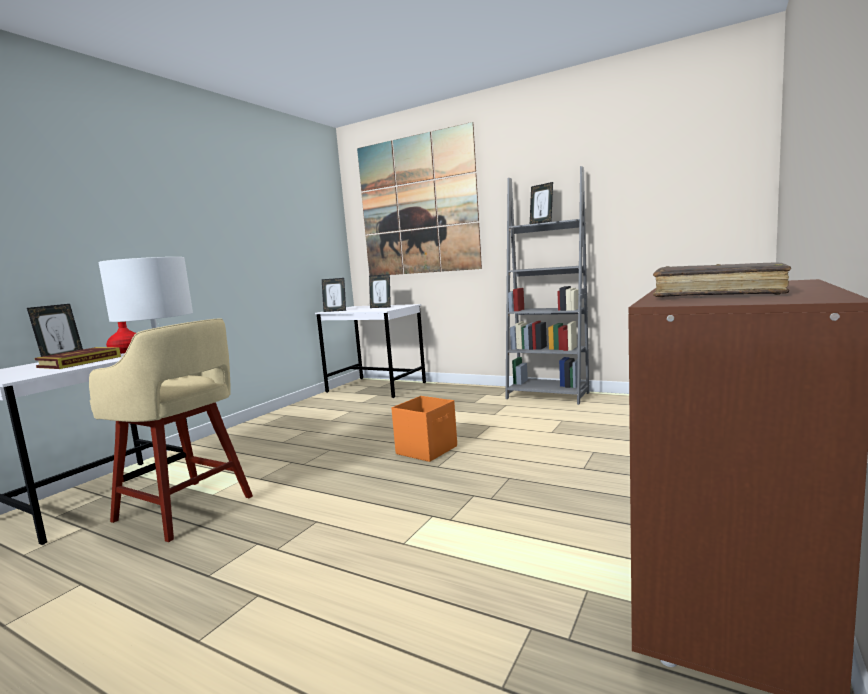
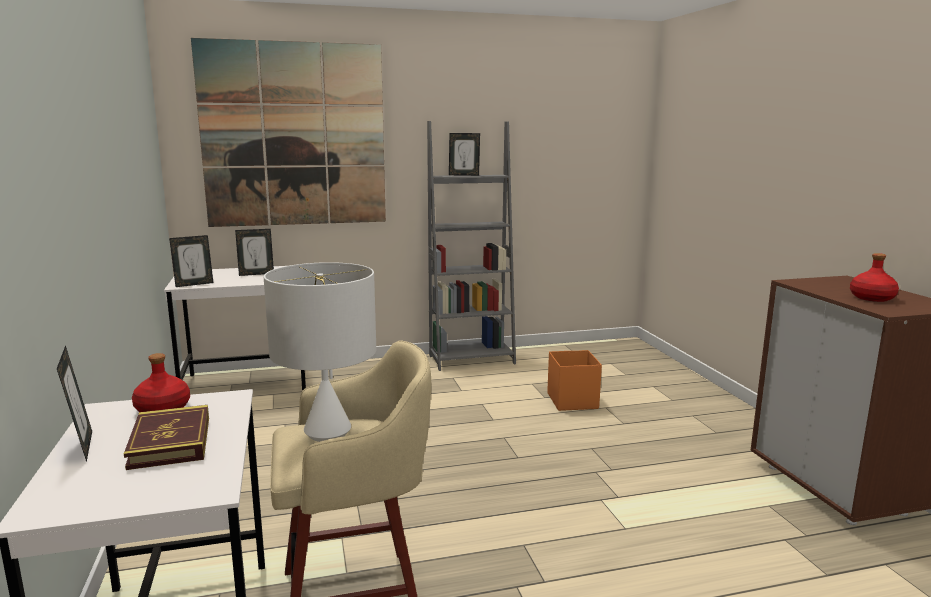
camera: 45 degrees left, 5 degrees up
orange storage box [391,396,457,462] -> orange storage box moved to [547,350,602,411]
brown book [653,262,791,297] -> red bottle [850,253,899,302]

